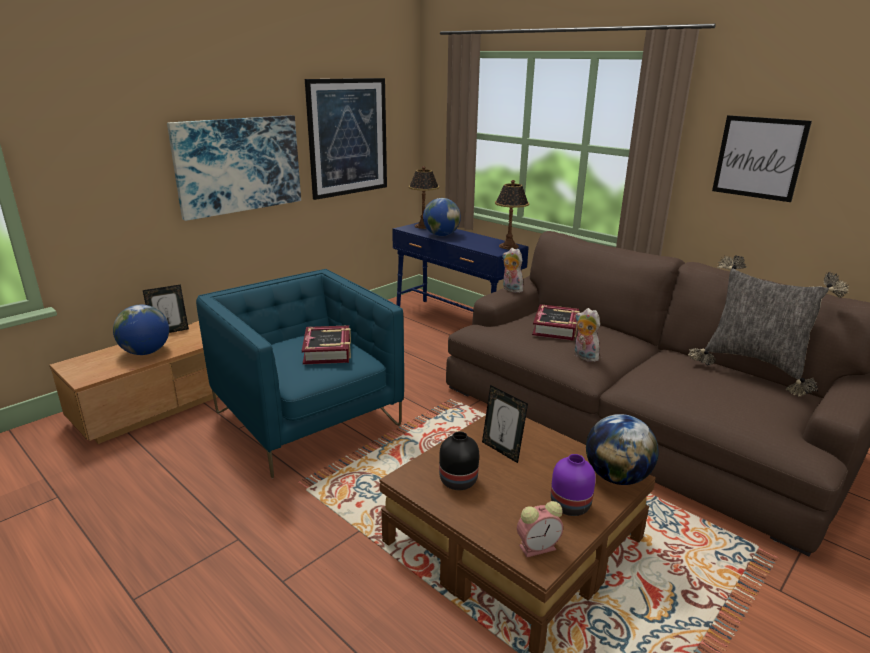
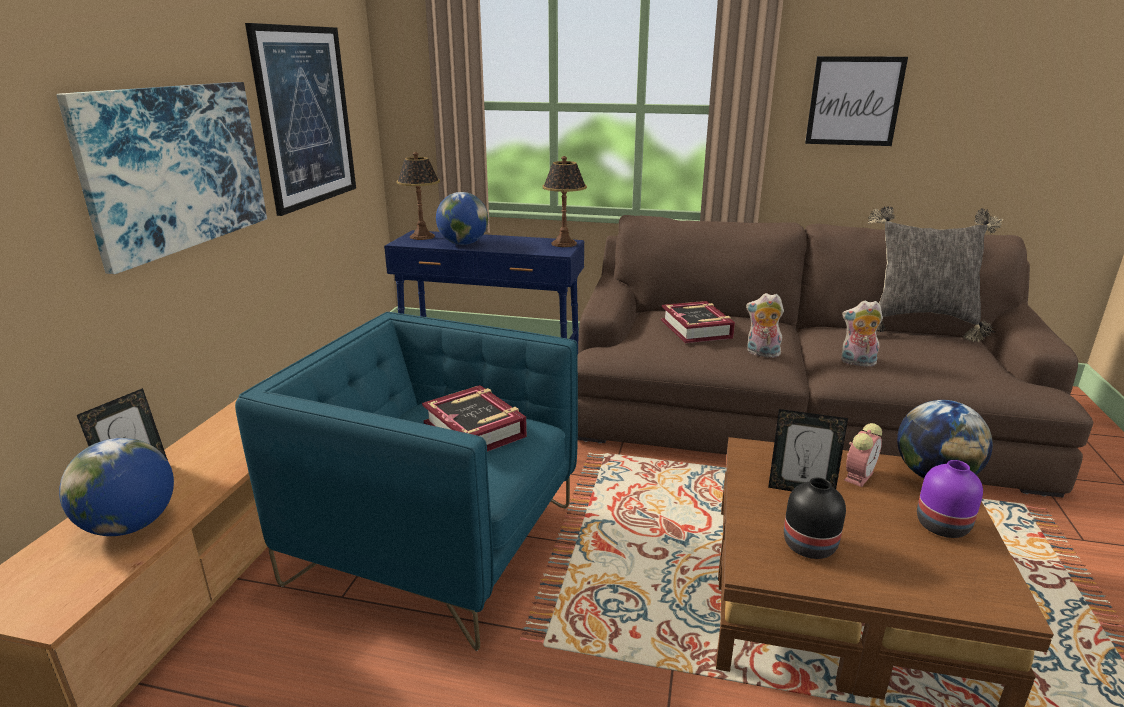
camera: 30 degrees left, 0 degrees up
plush toy [503,248,524,293] -> plush toy moved to [841,301,883,367]
alarm clock [517,501,563,557] -> alarm clock moved to [844,423,882,487]

